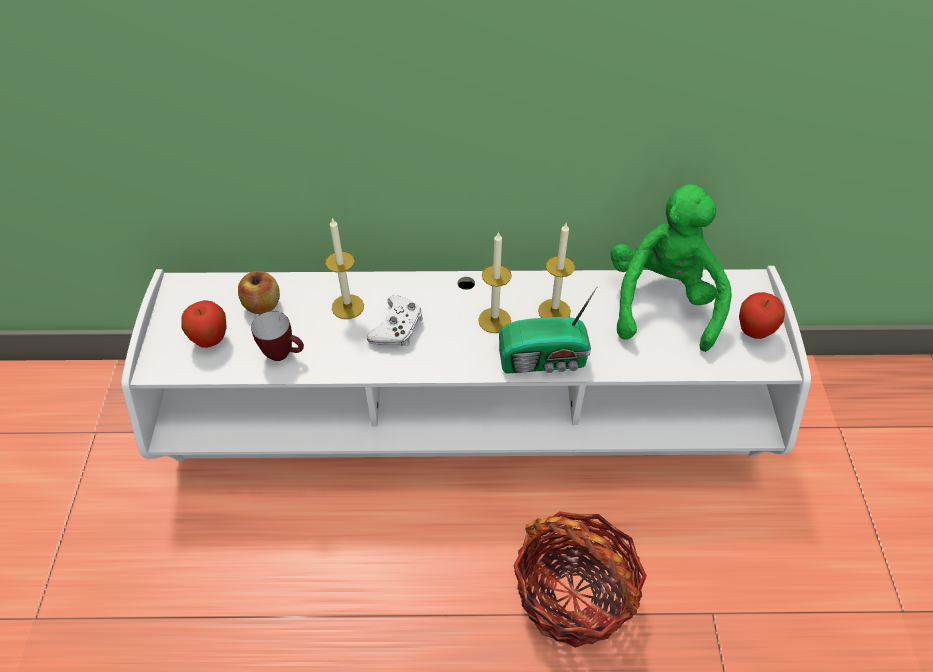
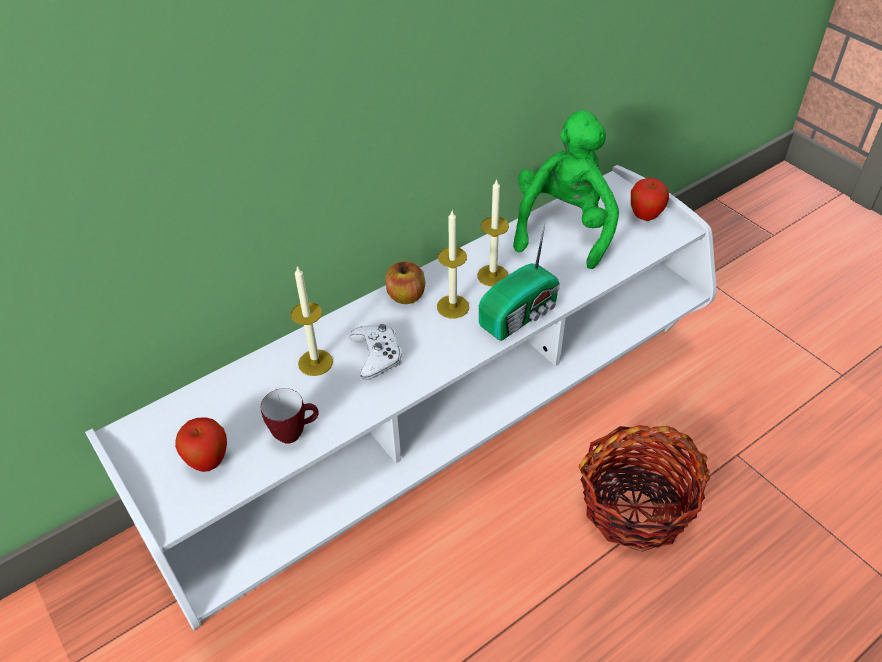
camera: 35 degrees left, 5 degrees down
apple [238,271,280,314] -> apple moved to [385,261,425,304]
green plush toy [611,184,732,352] -> green plush toy turned 45 degrees clockwise [513,110,619,269]

